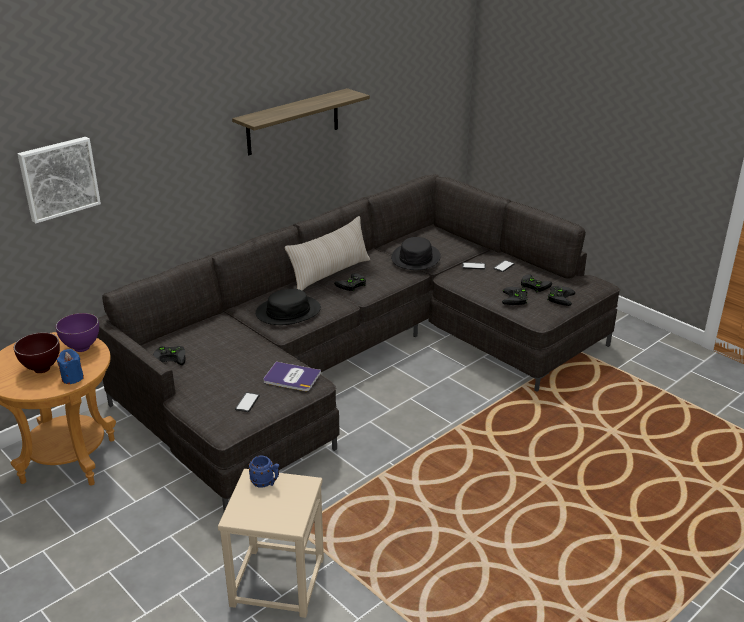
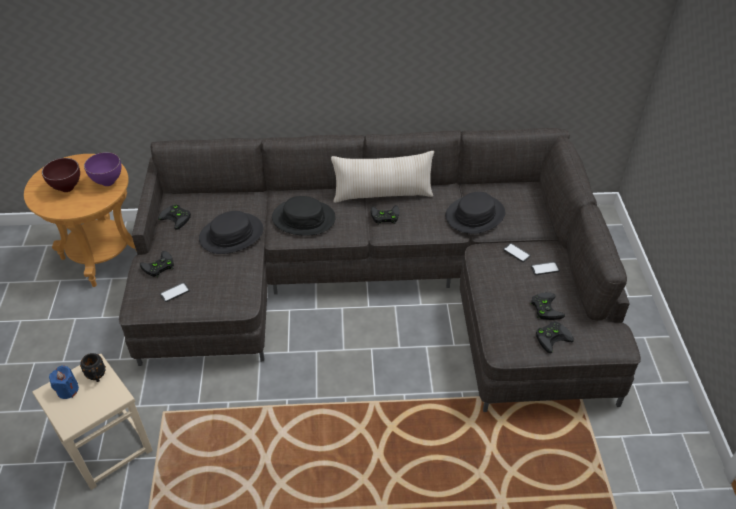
camera: 40 degrees right, 15 degrees up
picture [17,137,101,223] -> none
blue candle [57,349,84,384] -> blue candle moved to [49,365,79,399]
shelf [232,88,370,155] -> none
blue mug [249,456,279,488] -> black mug [80,353,106,382]
book [263,362,321,391] -> none
black game controller [502,287,528,305] -> black game controller moved to [140,251,174,277]
none -> black hat [199,211,263,254]

